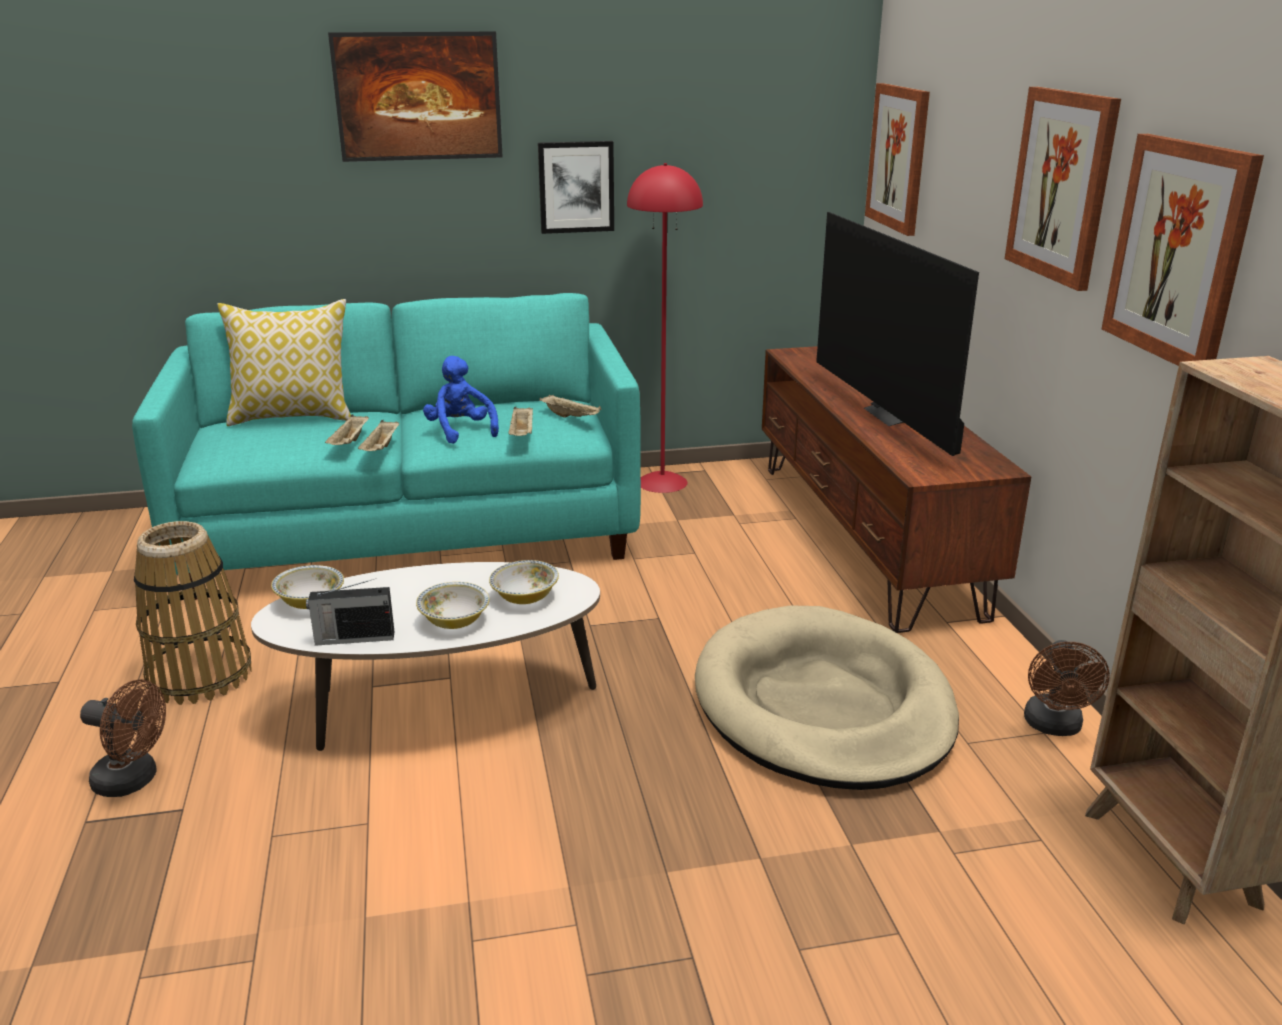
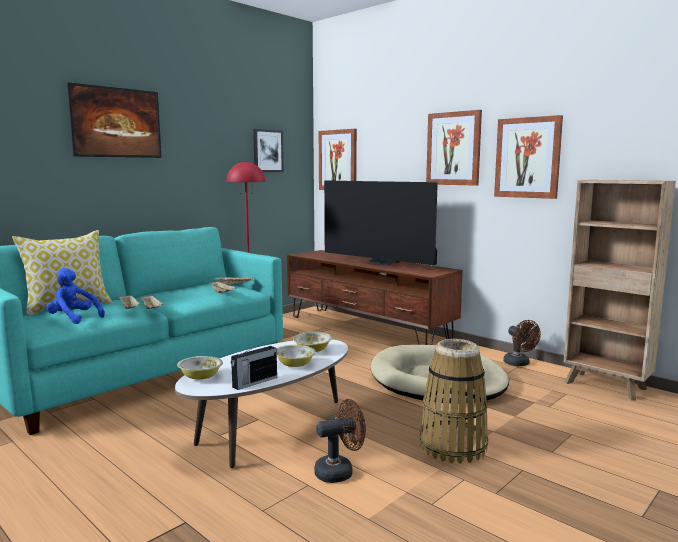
camera: 35 degrees left, 15 degrees down
brown fan [80,680,166,797] -> brown fan moved to [314,399,366,483]
basket [134,521,252,705] -> basket moved to [420,339,488,464]
blue plush toy [423,356,499,444] -> blue plush toy moved to [46,268,105,324]
picture [538,141,614,234] -> picture moved to [253,129,284,172]

